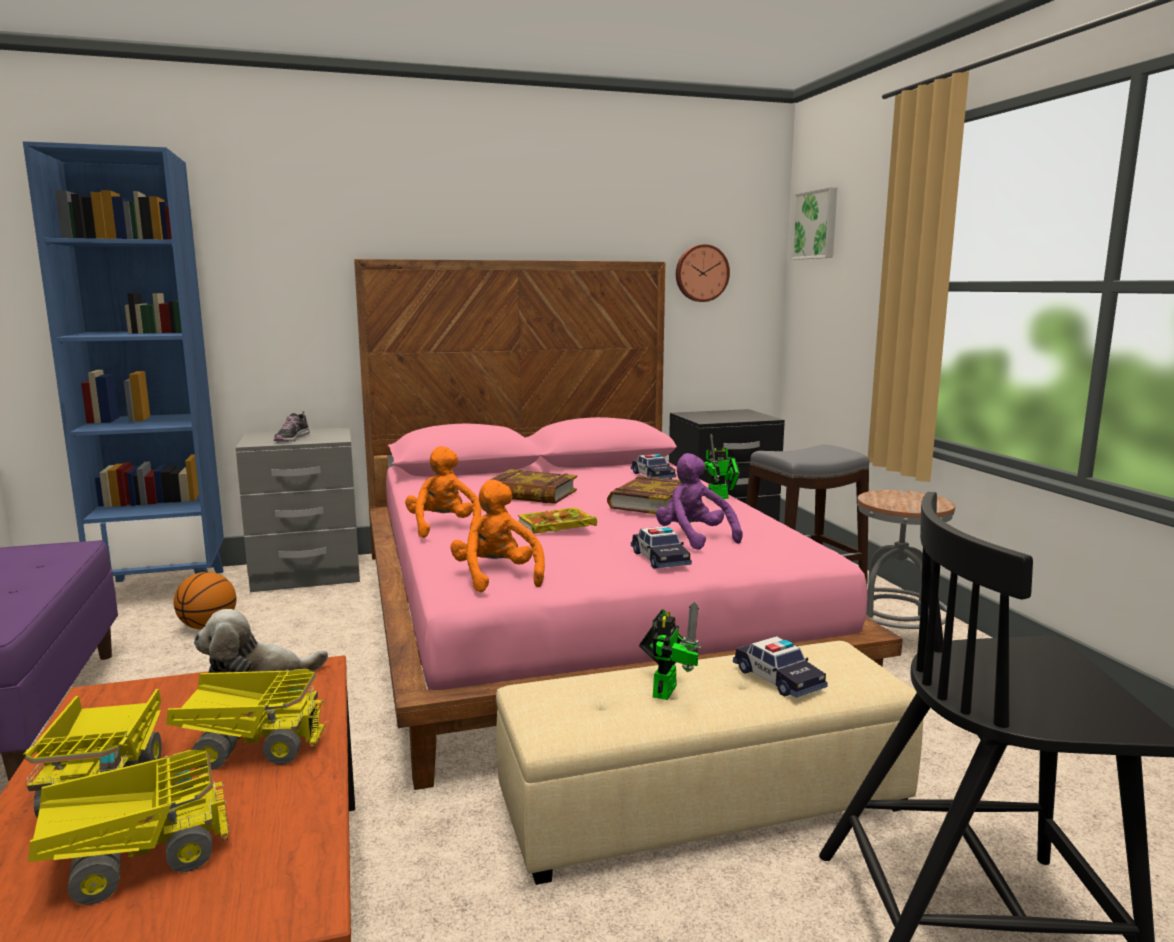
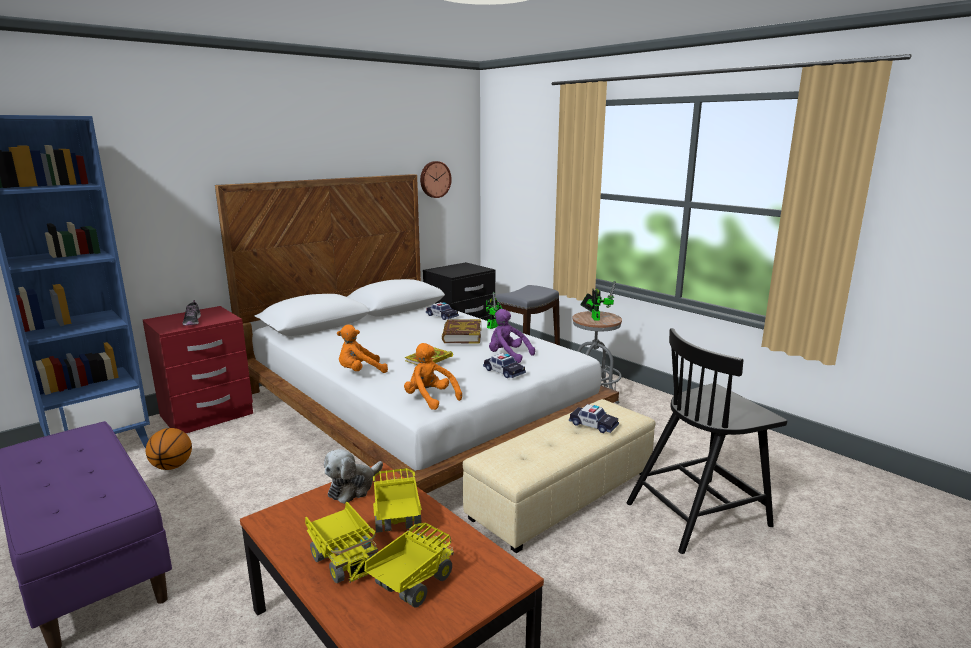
camera: 25 degrees left, 5 degrees up
toy truck [166,669,326,770] -> toy truck turned 75 degrees counterclockwise [373,468,422,533]
grey nightstand [236,427,360,592] -> red nightstand [143,306,253,433]
pink bed [354,259,903,790] -> white bed [215,174,619,493]
orange plush toy [405,446,481,538] -> orange plush toy turned 75 degrees counterclockwise [337,325,388,373]
book [490,469,577,504] -> none
toy robot [639,601,701,700] -> toy robot moved to [580,281,616,320]
picture [791,187,837,260] -> none

